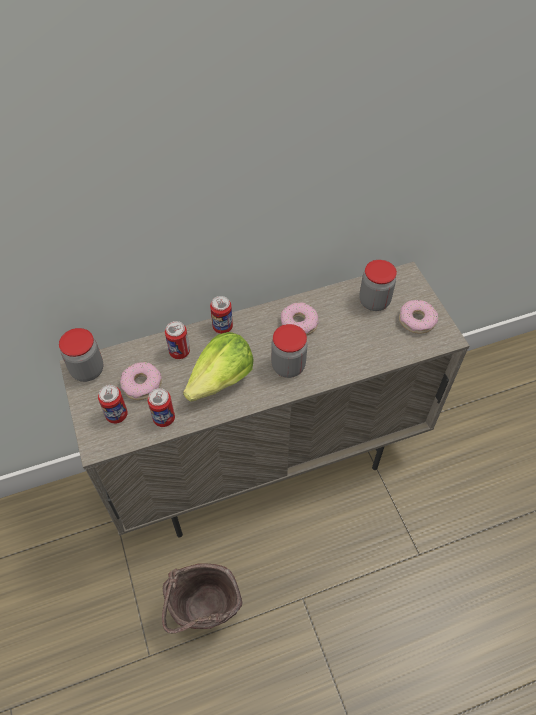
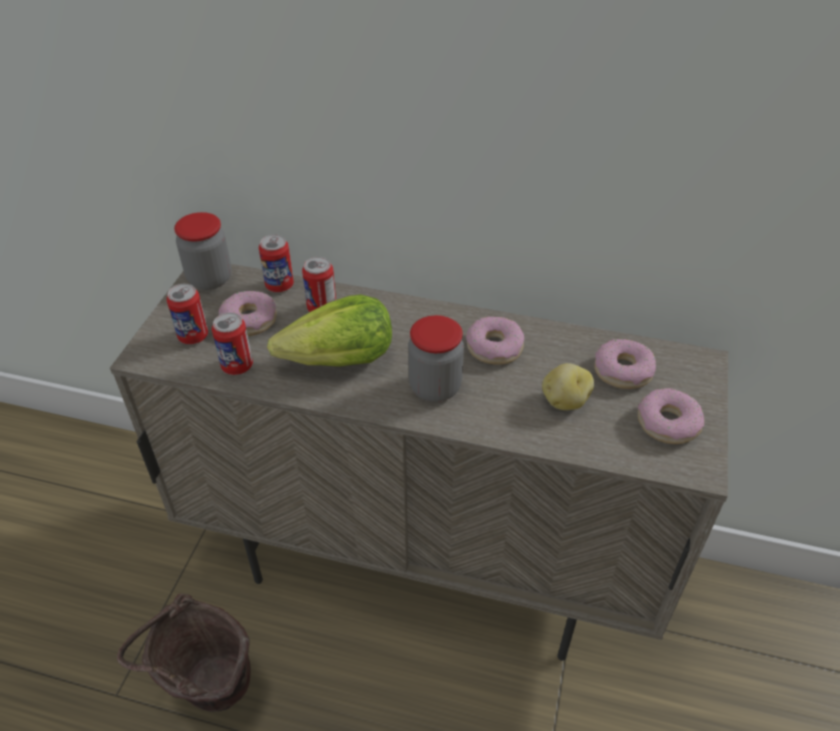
camera: 35 degrees right, 10 degrees down
can [210,296,233,334] -> can moved to [259,234,294,292]
jar [359,260,397,311] -> donut [594,339,656,389]
none -> potato [542,363,594,410]

